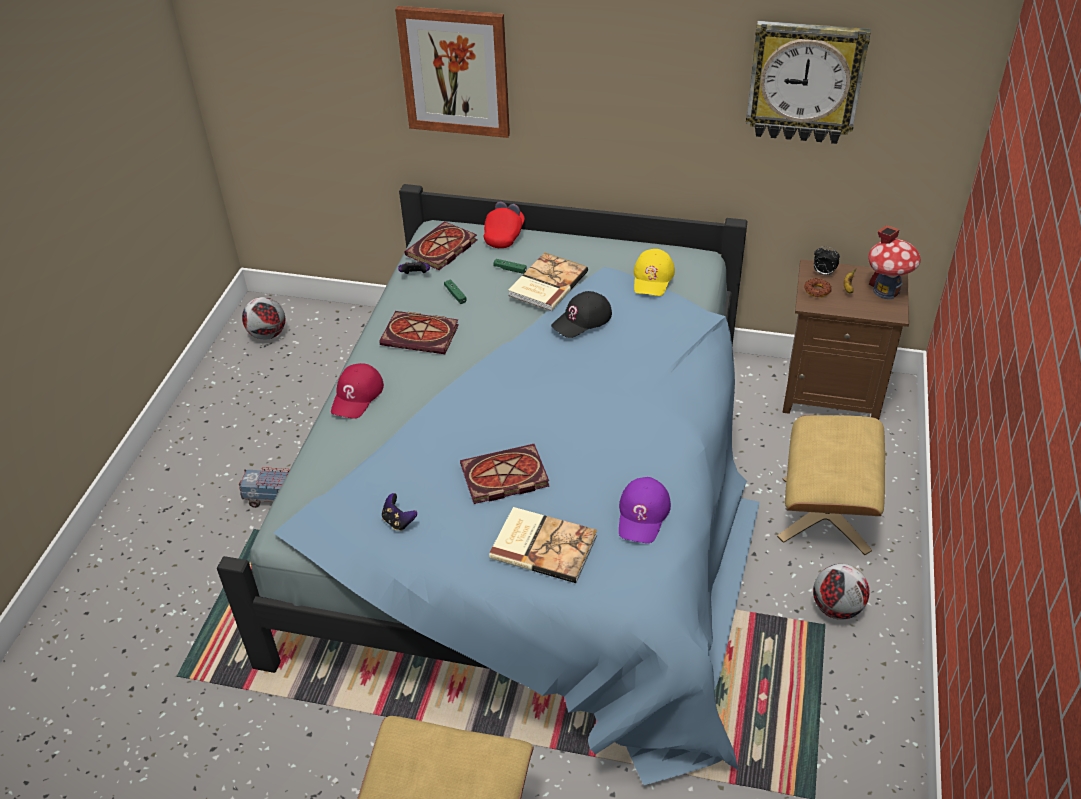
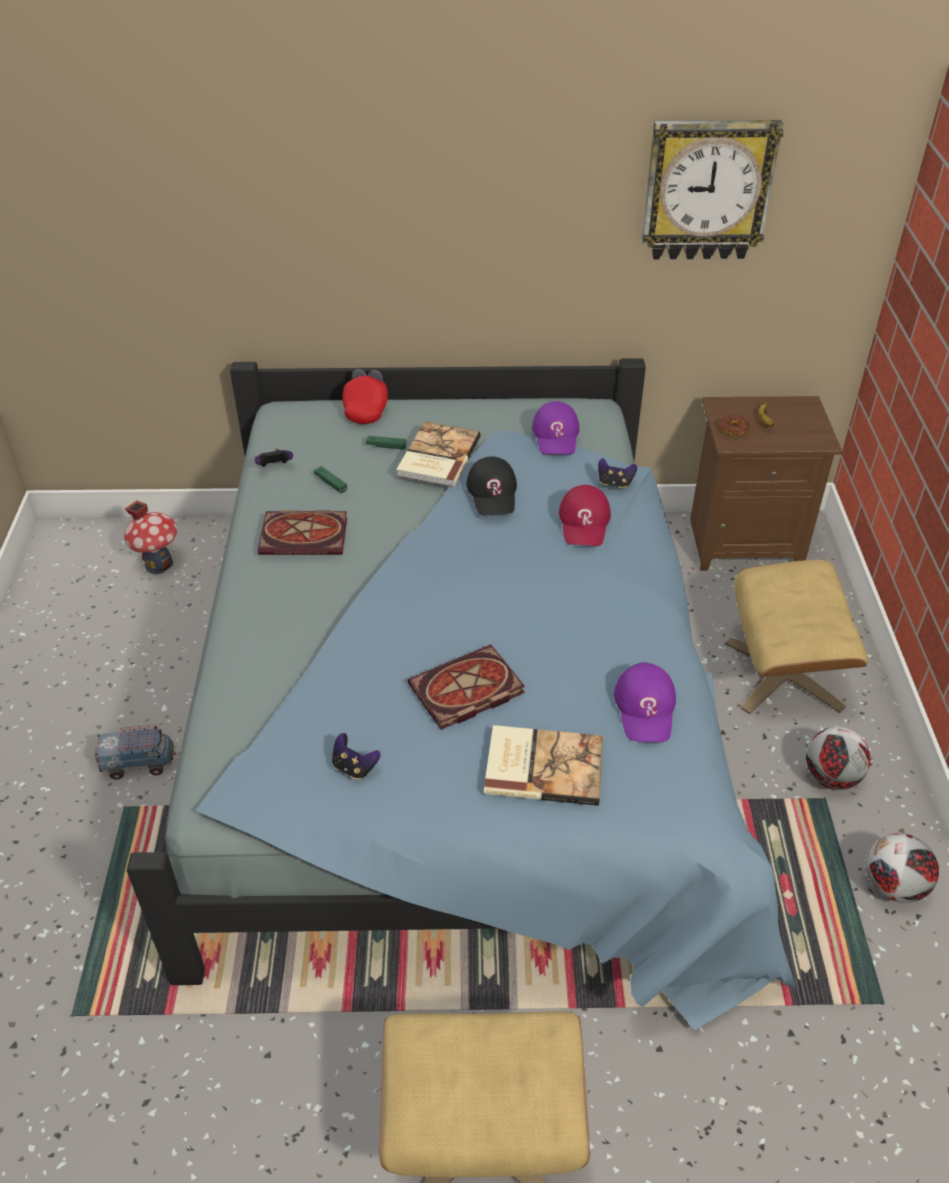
camera: 15 degrees left, 0 degrees up
football [242,297,285,340] -> football moved to [866,833,939,903]
red cap [331,363,384,419] -> red cap moved to [559,485,611,546]
picture [395,6,510,138] -> none
book [404,221,478,270] -> none
black cap [551,291,612,338] -> black cap turned 45 degrees counterclockwise [466,456,517,515]
yellow cap [634,249,675,296] -> purple cap [532,401,580,455]
alarm clock [814,246,840,276] -> none
toy house [868,225,921,299] -> toy house moved to [124,500,177,574]
none -> game controller [598,458,637,489]

